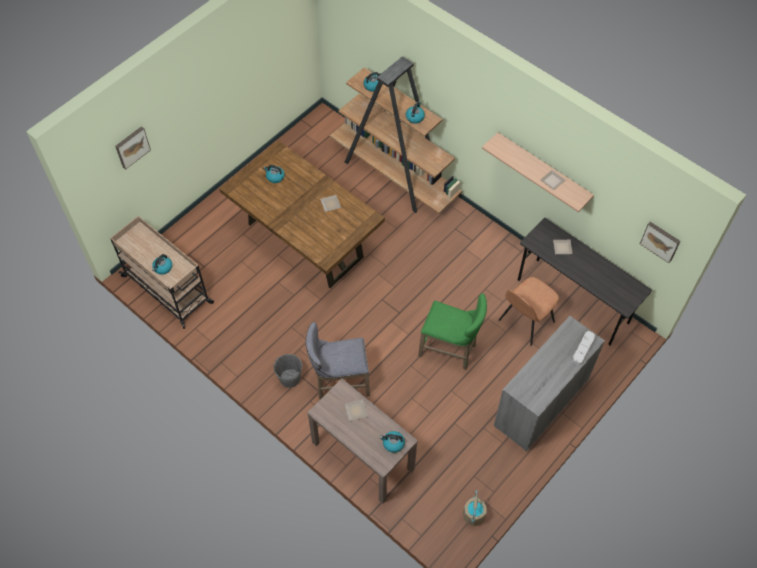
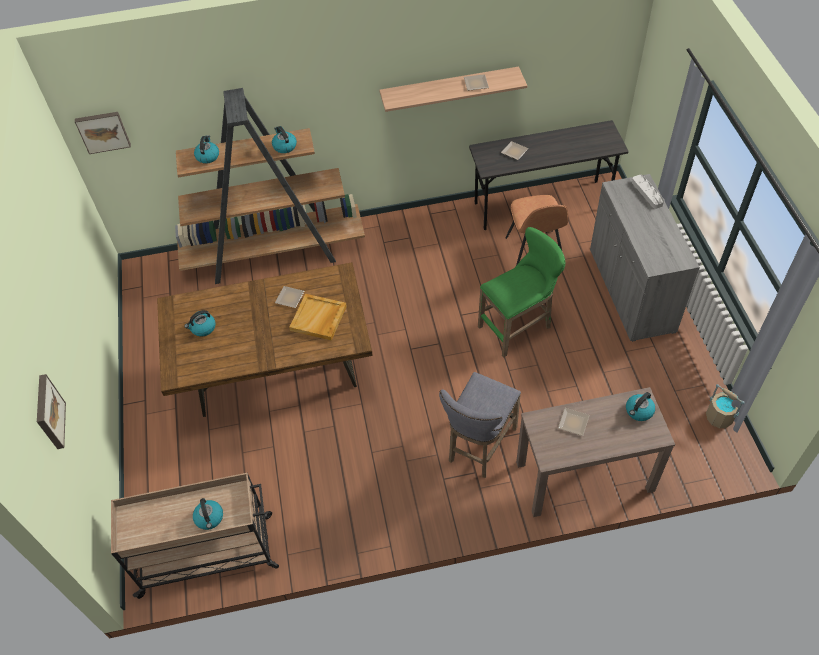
camera: 50 degrees left, 5 degrees down
grey bucket [274,354,302,388] -> none
picture [640,222,681,263] -> picture moved to [75,112,131,154]
none -> beige tray [289,294,347,341]

